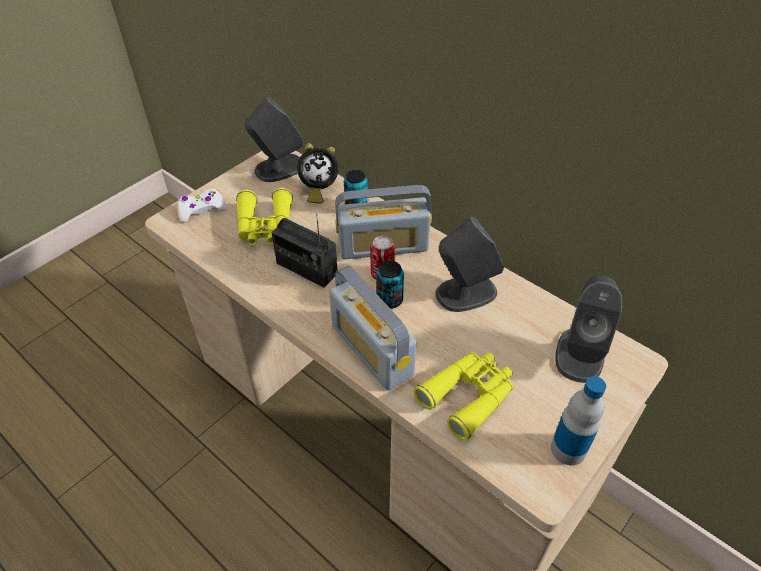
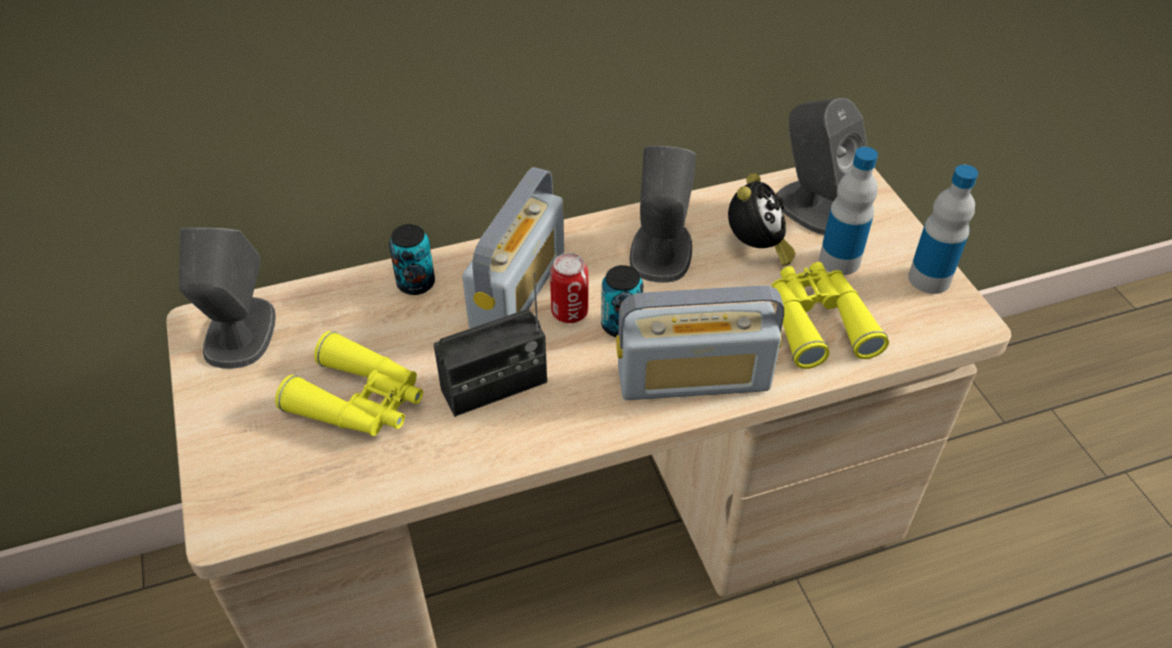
camera: 60 degrees left, 0 degrees up
white game controller [177,188,227,223] -> none
alarm clock [297,143,338,203] -> alarm clock moved to [728,173,795,266]
none -> bottle [819,147,878,275]

